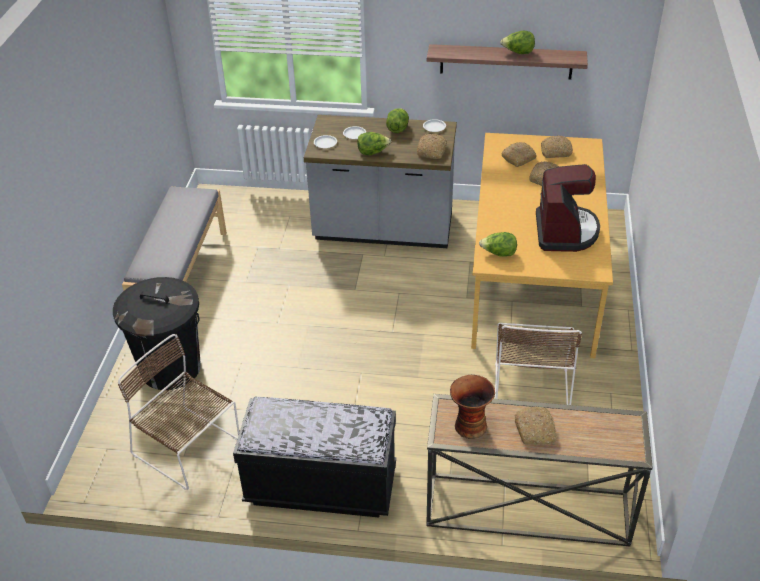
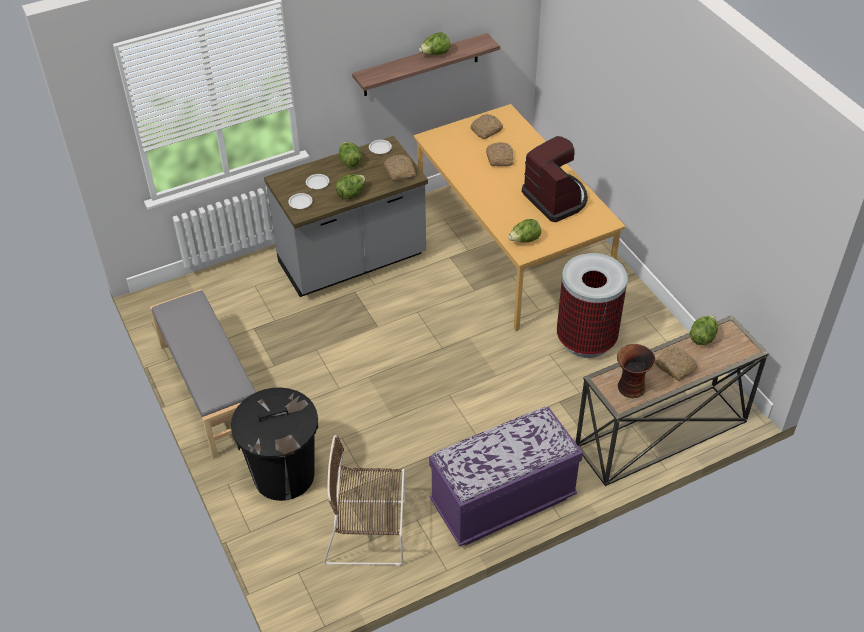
camera: 35 degrees left, 5 degrees up
black bench [233,397,396,517] -> purple bench [429,407,583,546]
brown chair [495,323,582,405] -> trash can [557,253,628,358]
bread [501,142,537,167] -> none
none -> lettuce [690,315,718,345]

